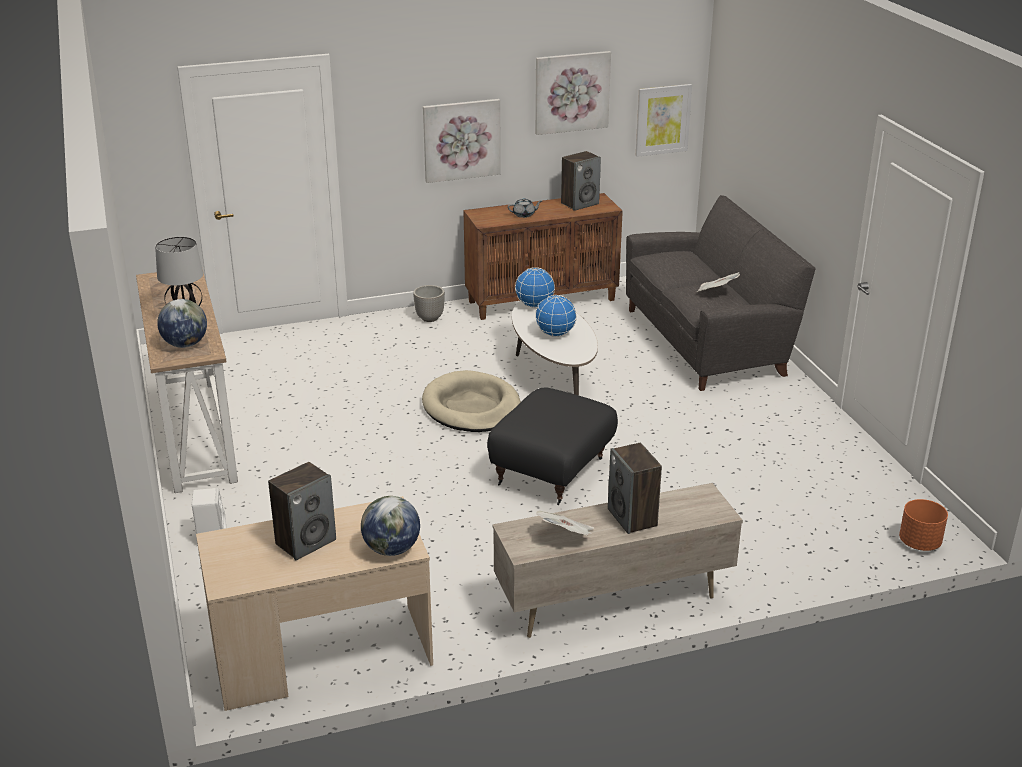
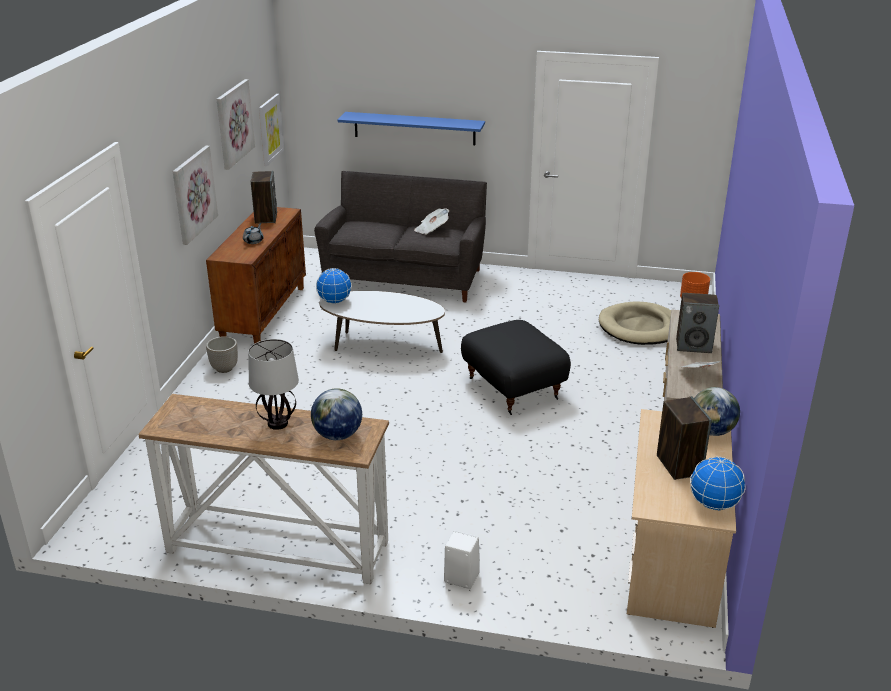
camera: 60 degrees left, 0 degrees up
beige dog bed [422,370,521,432] -> beige dog bed moved to [599,301,671,345]
globe [535,295,577,337] -> globe moved to [690,456,746,511]
none -> blue shelf [338,112,485,145]

